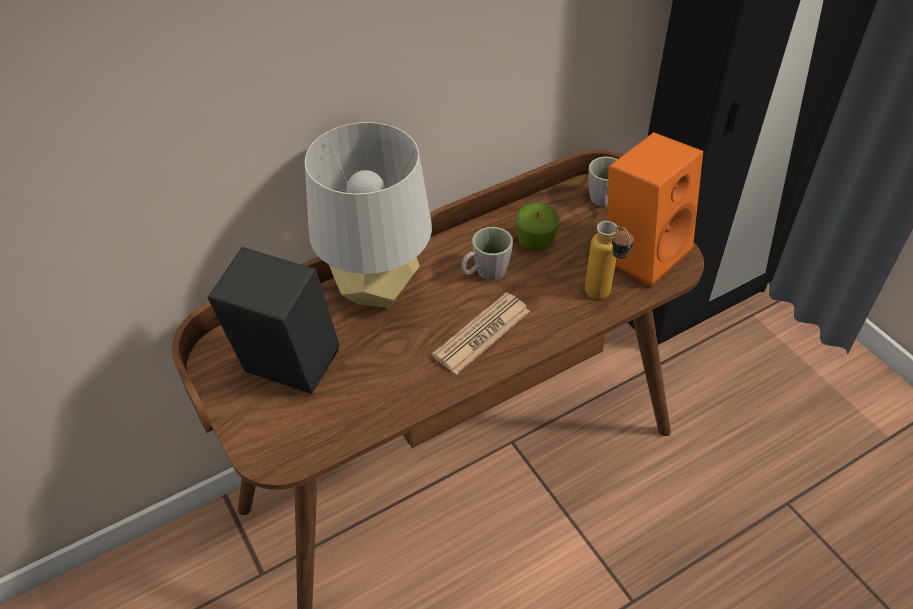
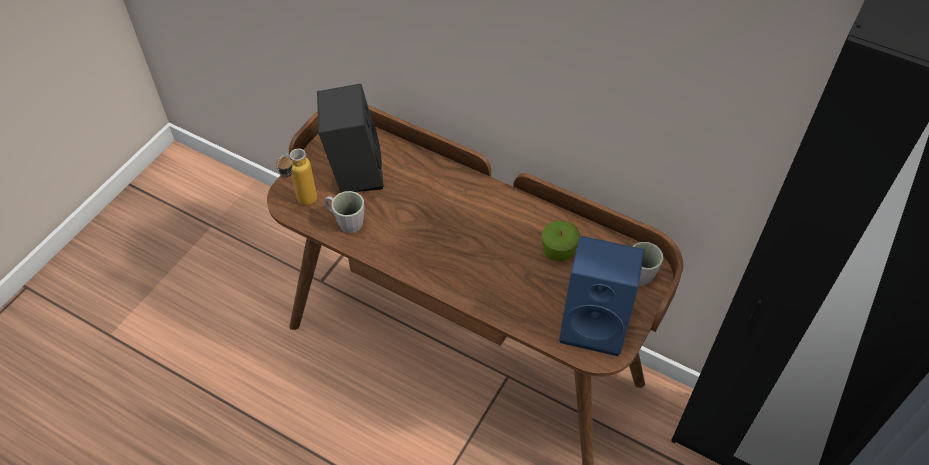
camera: 60 degrees right, 5 degrees up
grey table lamp [305,122,432,308] -> none
newspaper [432,292,530,375] -> none
grey mug [462,227,513,280] -> grey mug moved to [324,191,364,233]
bottle [585,221,634,299] -> bottle moved to [276,149,317,206]
orange speaker [607,132,703,288] -> blue speaker [559,236,645,356]

